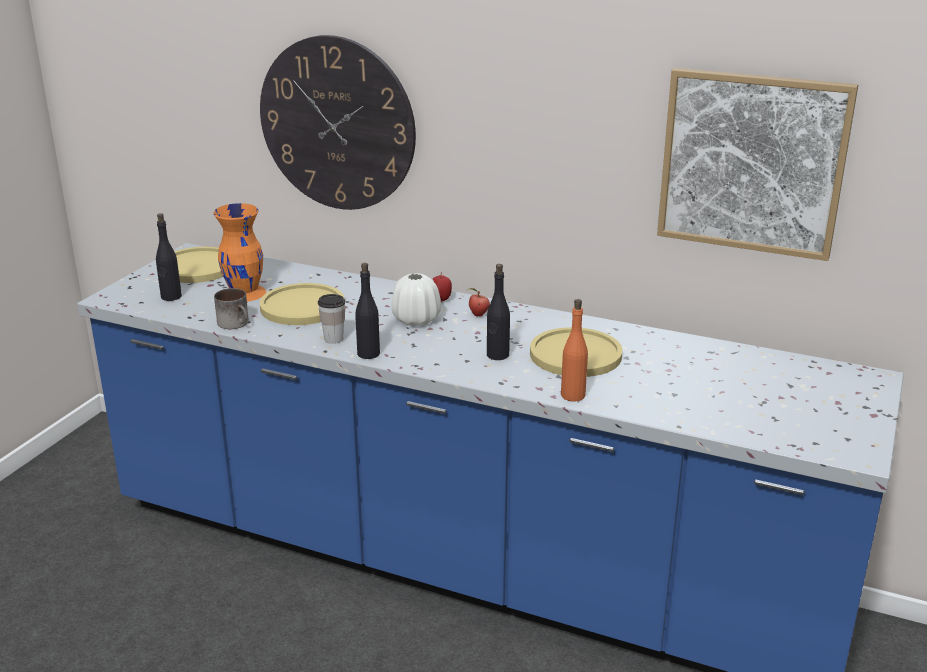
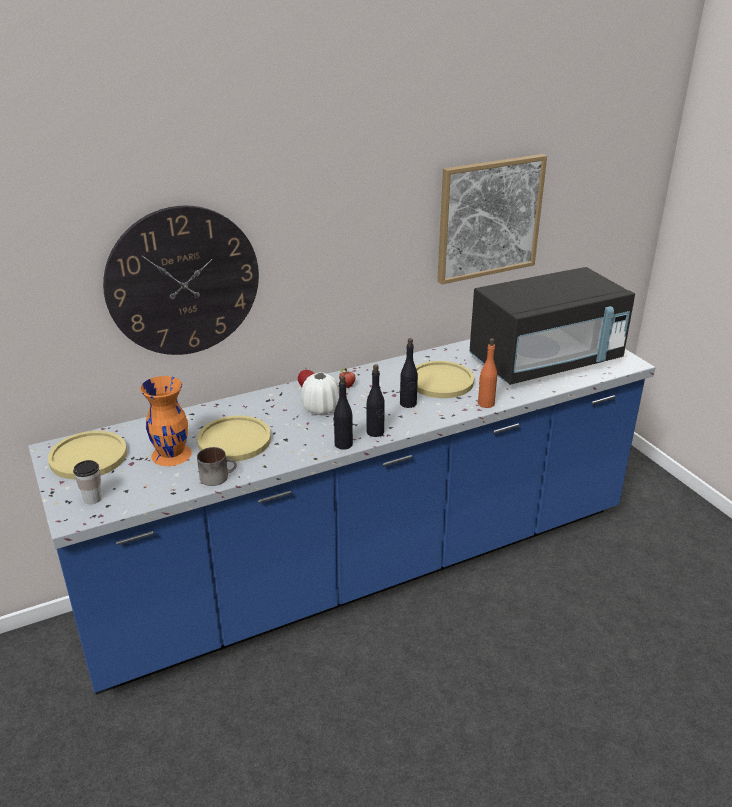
camera: 50 degrees left, 5 degrees up
black bottle [156,213,182,301] -> black bottle moved to [367,364,385,437]
cup [318,294,345,344] -> cup moved to [73,460,102,504]
none -> black microwave [469,267,635,385]

